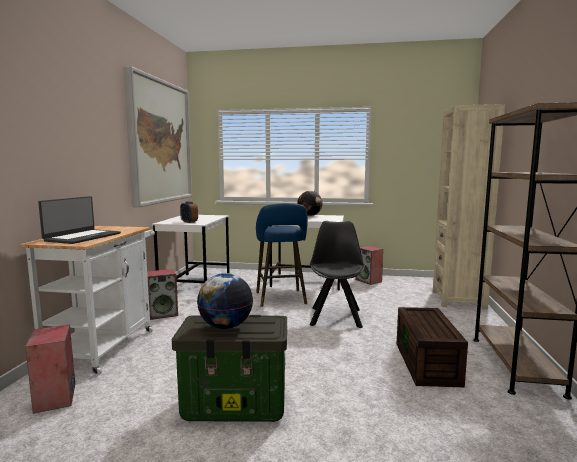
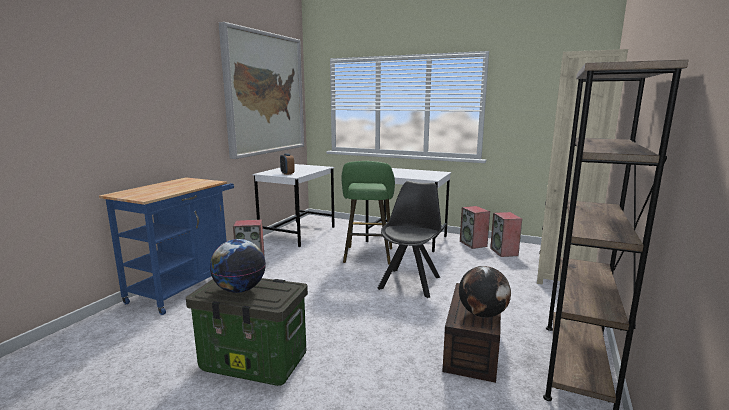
camera: 15 degrees right, 5 degrees up
white cart [19,226,155,376] -> blue cart [99,177,234,315]
speaker [25,325,75,414] -> speaker moved to [490,212,522,257]
laptop [38,196,121,244] -> none
blue stool [256,203,308,307] -> green stool [342,161,395,265]
globe [297,191,322,216] -> globe moved to [459,266,511,318]

